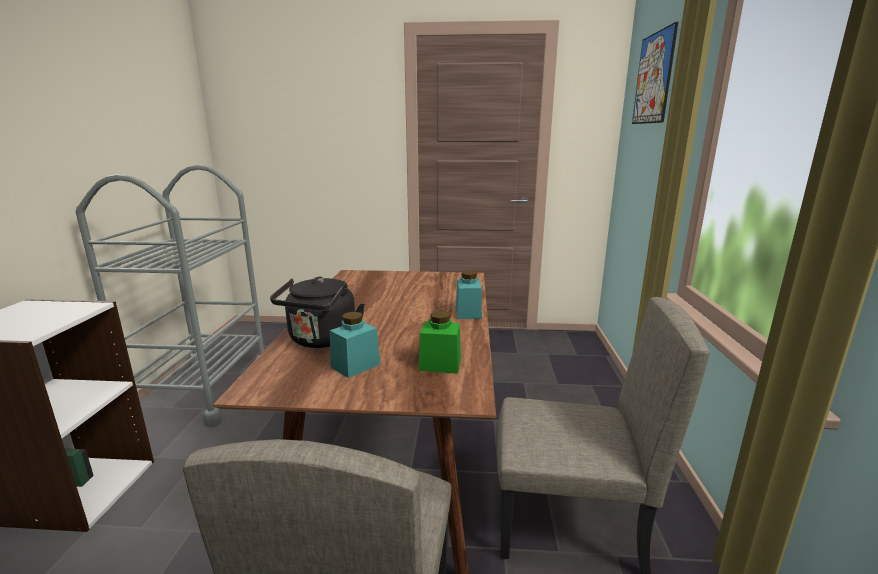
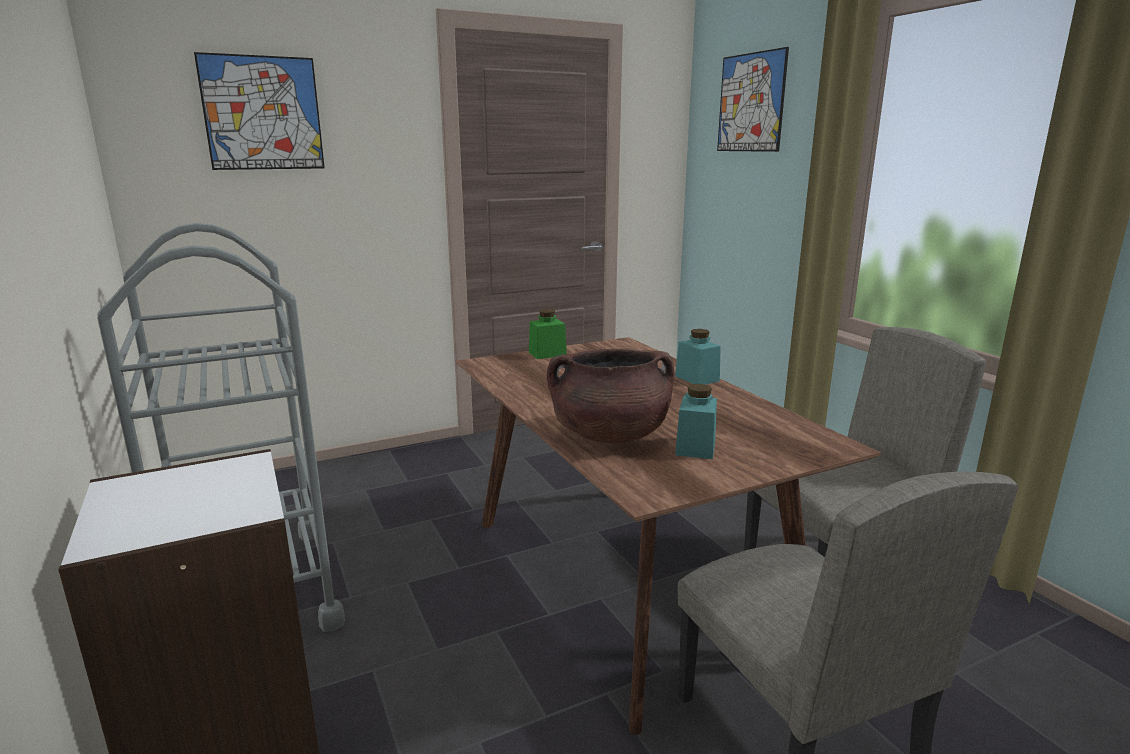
camera: 30 degrees left, 0 degrees up
black kettle [270,277,365,348] -> brown cooking pot [547,349,674,443]
green jar [419,311,461,374] -> green jar moved to [529,309,567,359]
none -> picture [194,52,325,170]

